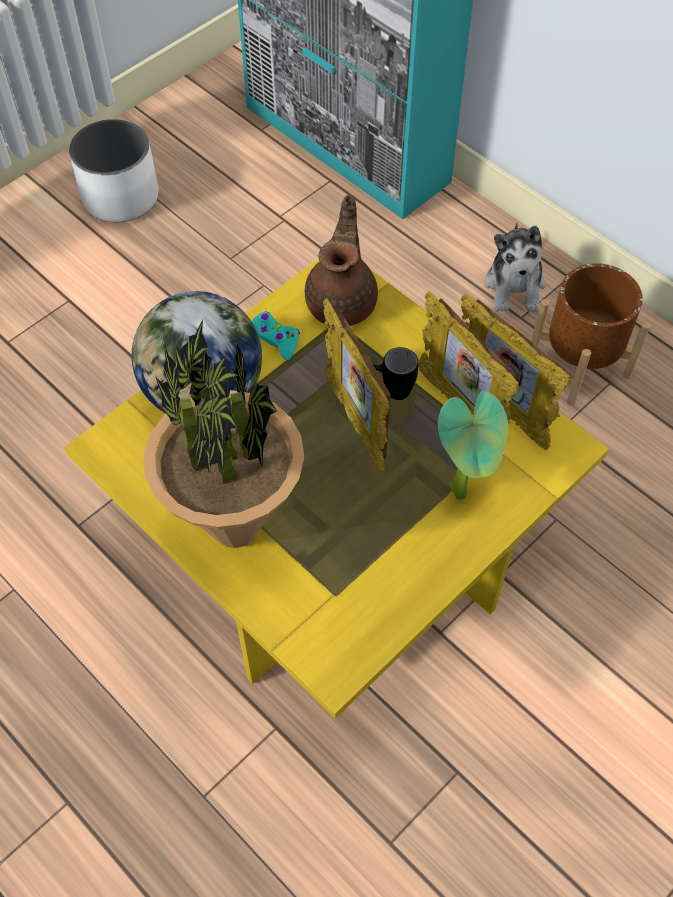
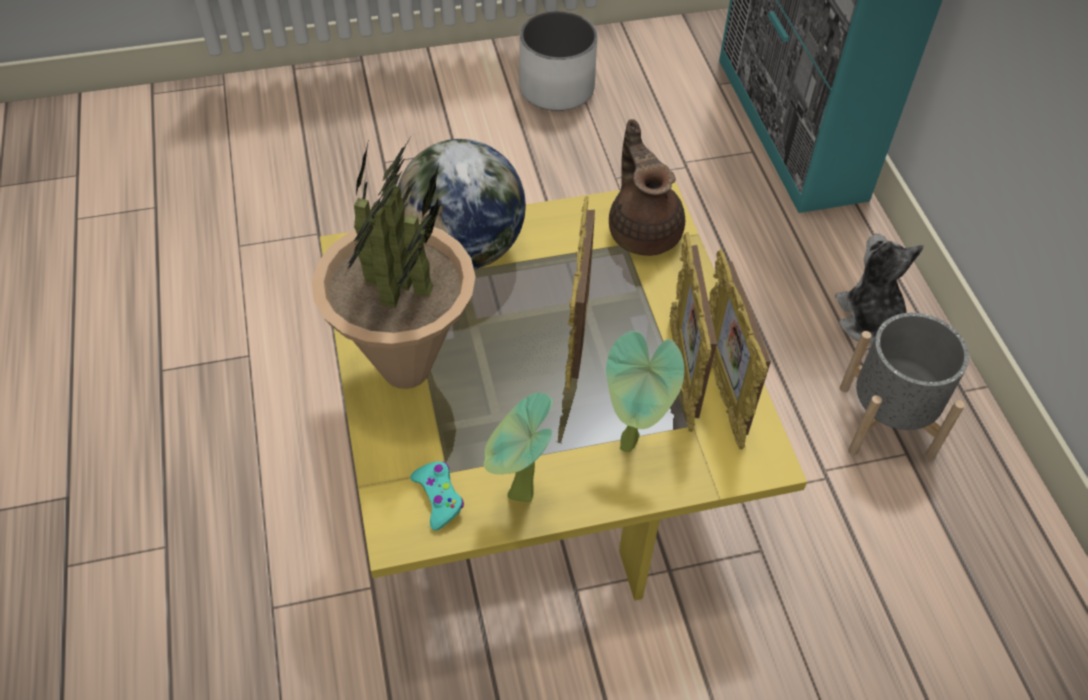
camera: 30 degrees right, 5 degrees down
turquoise game controller [251,312,300,360] -> turquoise game controller moved to [410,461,464,531]
brown teapot [305,194,378,326] -> brown teapot turned 60 degrees counterclockwise [609,119,685,256]
black mug [373,347,419,400] -> none
plush toy [485,223,546,312] -> plush toy turned 135 degrees clockwise [835,234,924,343]
brown planter [531,263,651,406] -> grey planter [840,313,969,460]
none -> potted plant [484,393,553,502]

